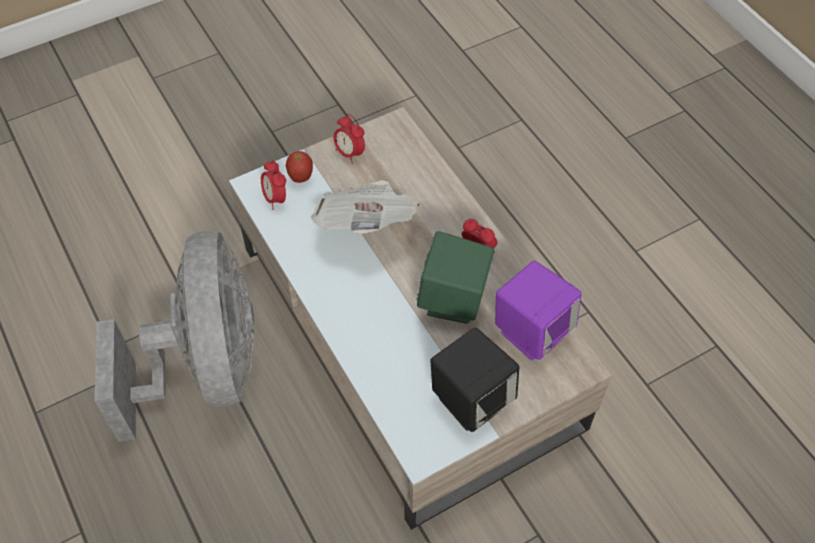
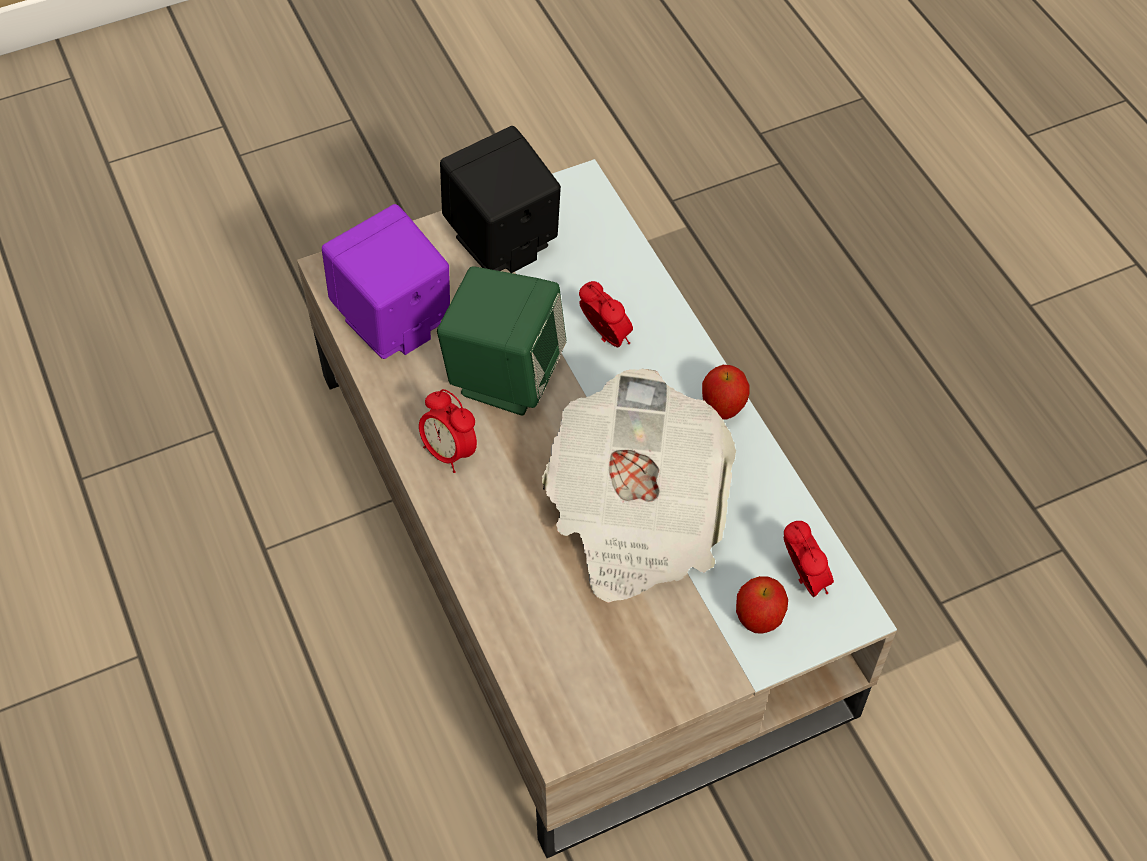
camera: 175 degrees left, 0 degrees up
grey fan [95,231,254,442] -> none
alarm clock [334,114,365,164] -> alarm clock moved to [579,281,633,347]
none -> apple [702,365,750,420]

